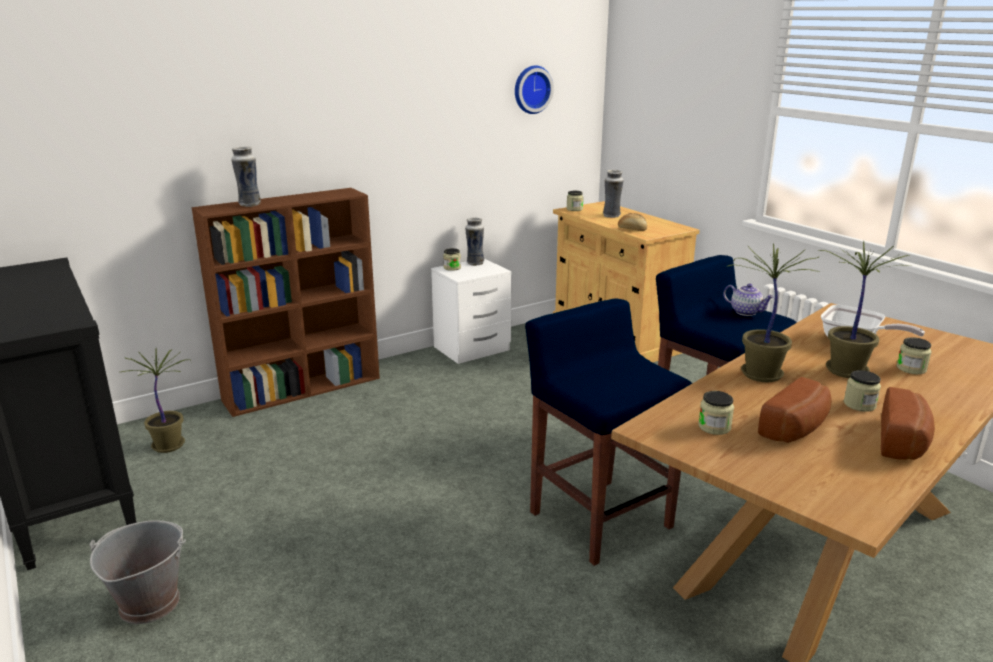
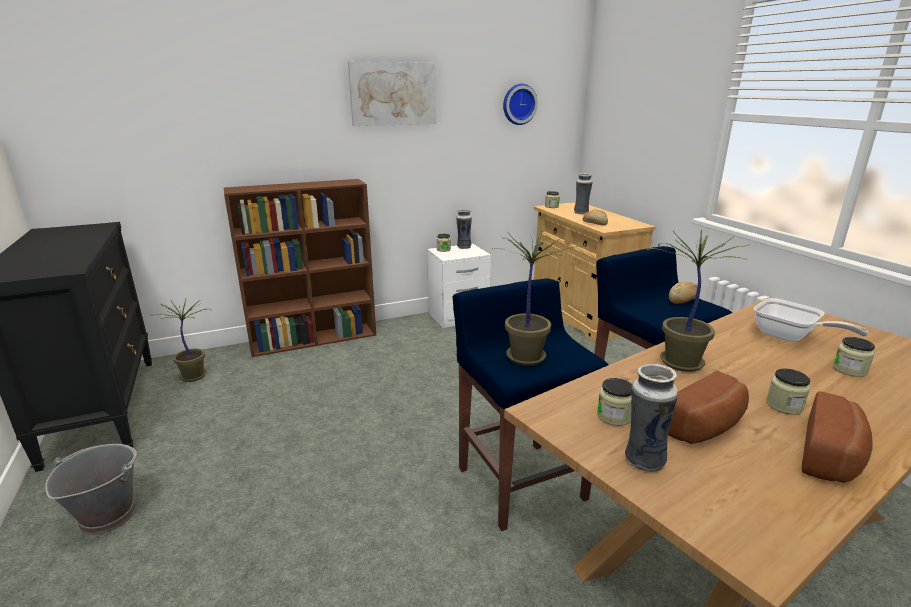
camera: 10 degrees right, 0 degrees up
vase [231,147,261,207] -> vase moved to [625,364,678,472]
teapot [723,284,774,316] -> bread [669,281,698,304]
potted plant [819,241,910,378] -> potted plant moved to [493,230,581,366]
none -> picture [348,61,436,126]

